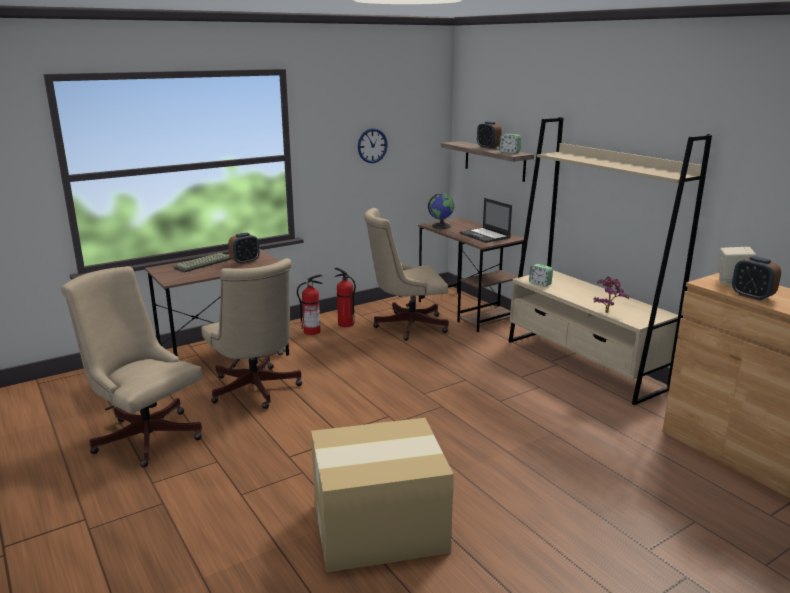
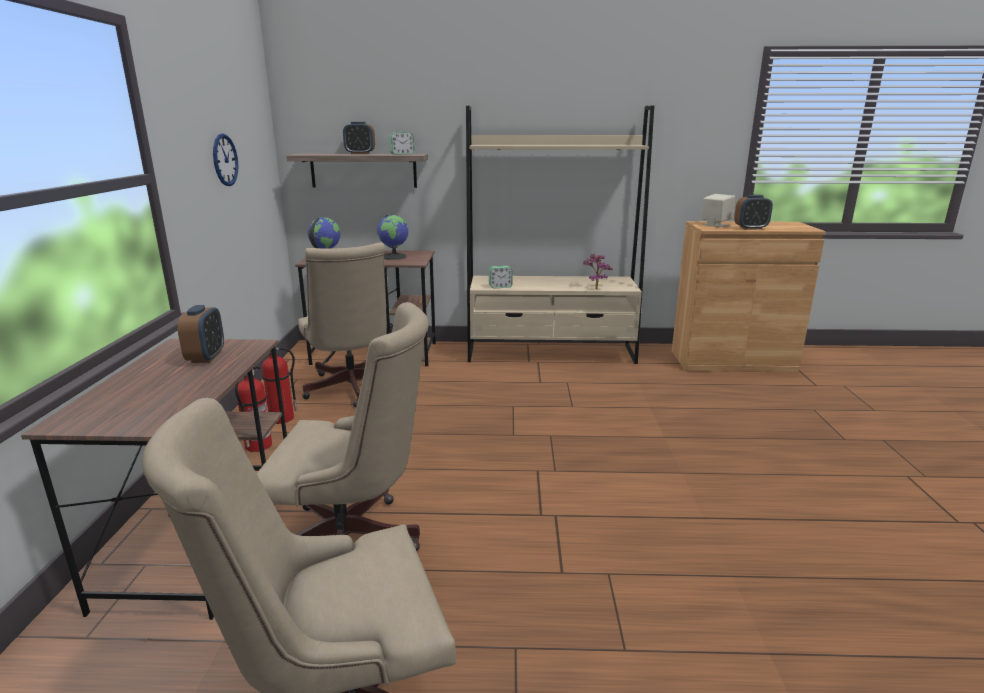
camera: 55 degrees left, 0 degrees up
keyboard [173,253,231,272] -> none
cardboard box [311,418,454,573] -> none
beige office chair [364,208,449,341] -> beige office chair turned 45 degrees counterclockwise [298,242,387,407]
laptop [459,198,512,243] -> globe [377,215,409,260]

